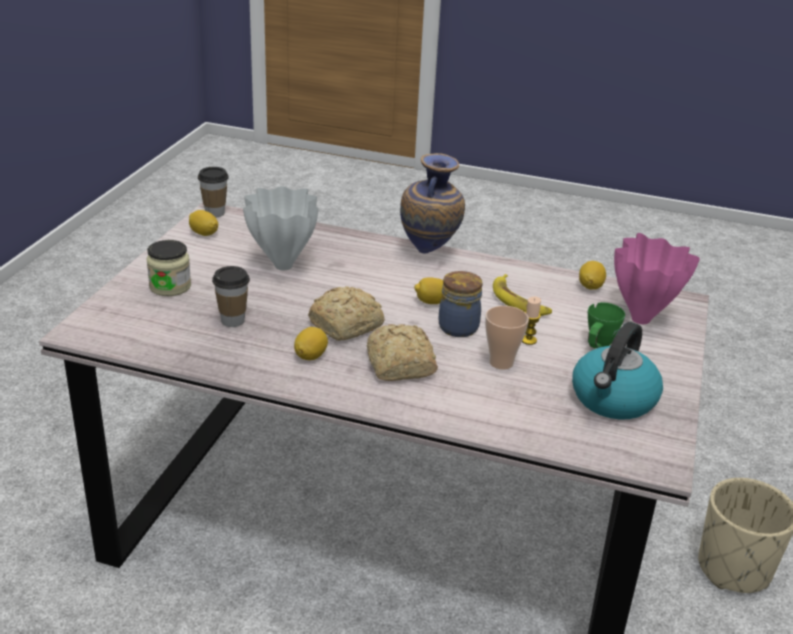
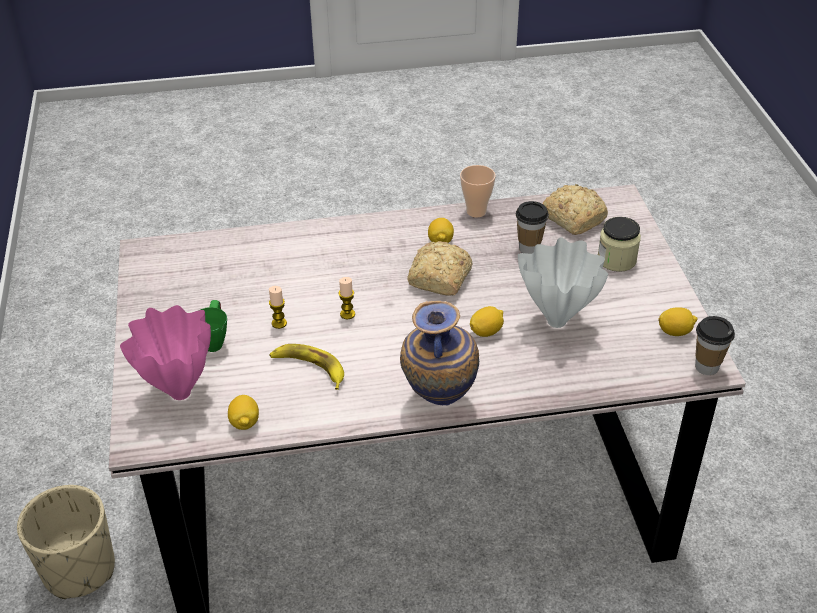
camera: 155 degrees right, 10 degrees up
bread [367,324,438,381] -> bread moved to [542,184,608,235]
lemon [414,277,443,304] -> lemon moved to [470,306,504,337]
jar [439,271,483,337] -> candle [339,277,355,319]
cup [485,306,529,370] -> cup moved to [460,165,496,217]
kettle [572,322,663,419] -> none

